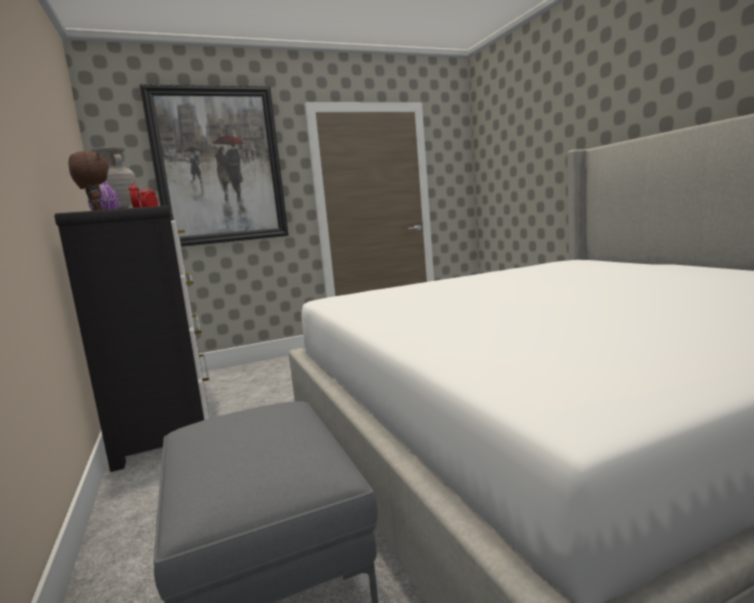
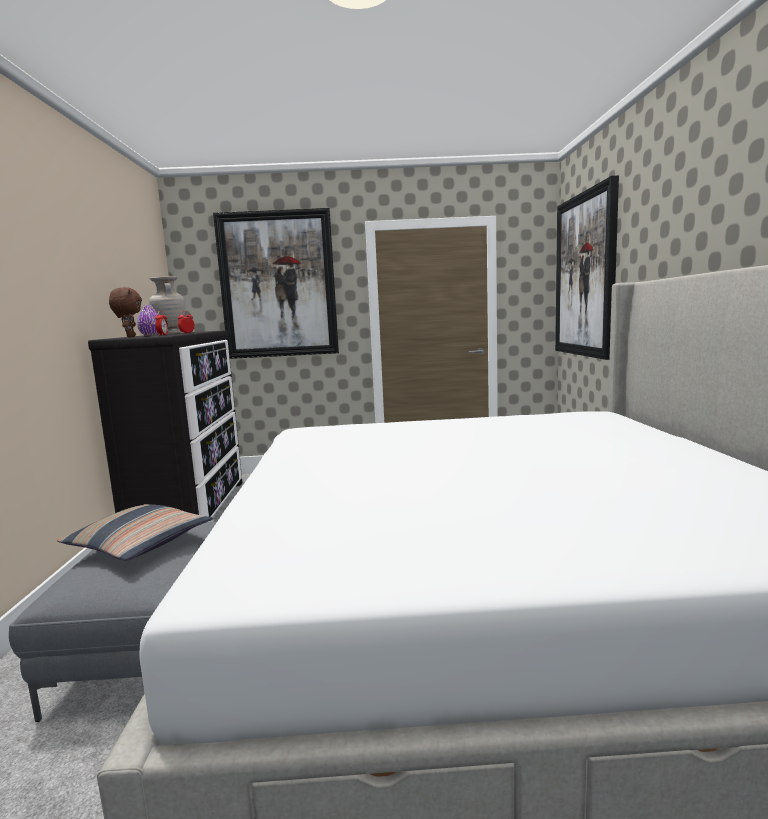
camera: 20 degrees right, 0 degrees up
none -> pillow [57,504,213,560]
none -> picture [555,175,619,360]

